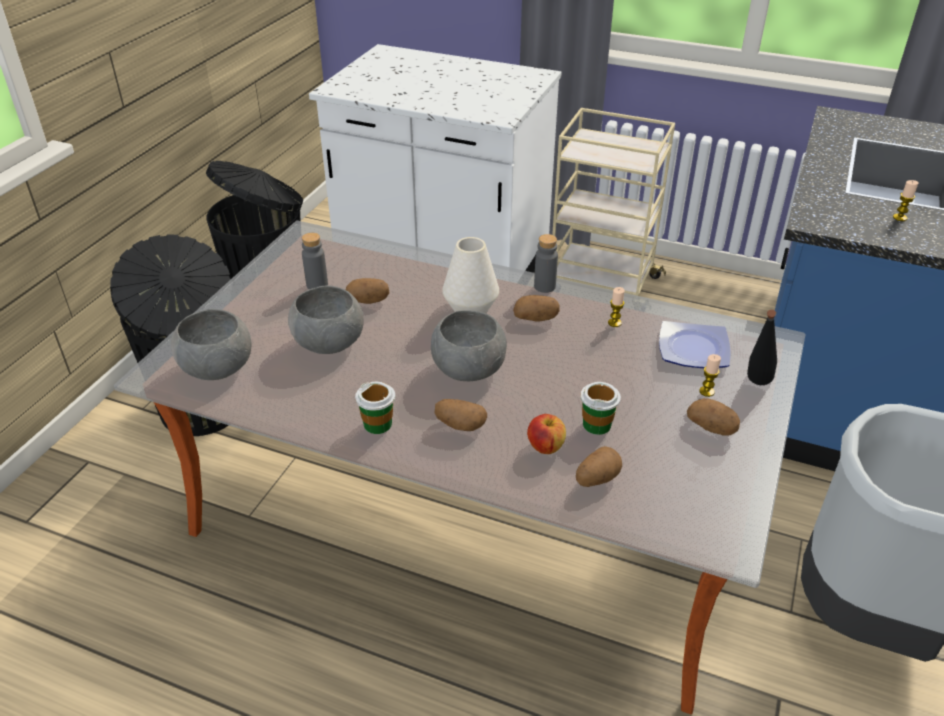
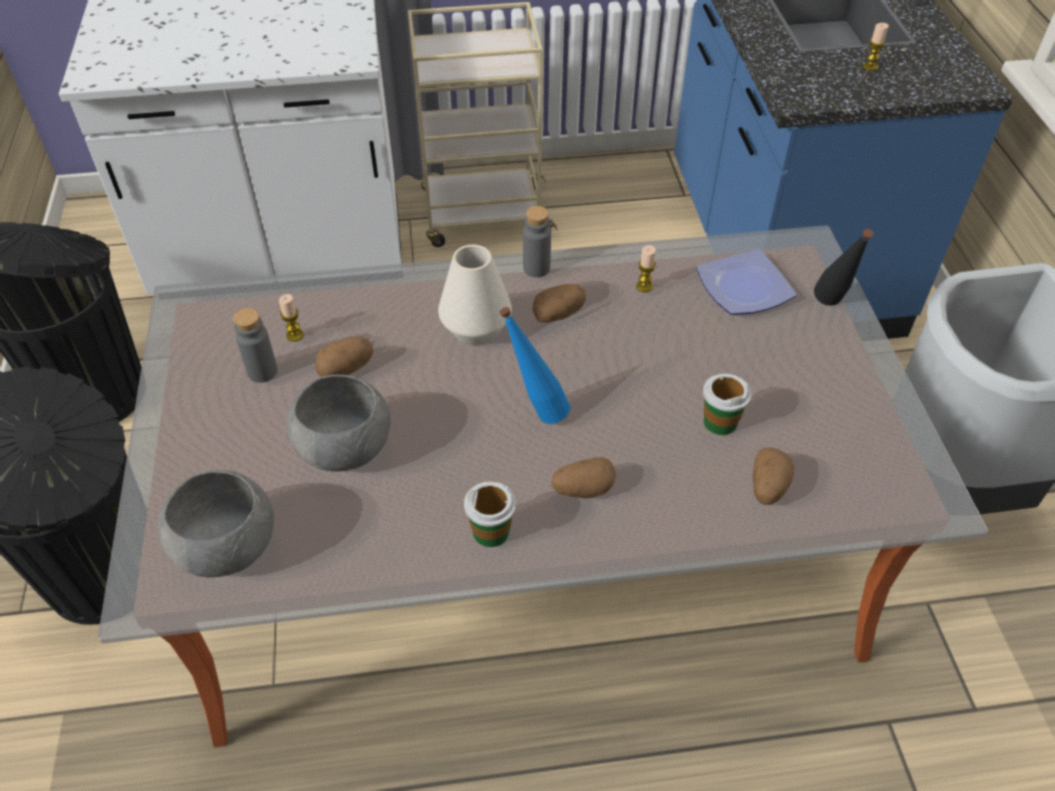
camera: 30 degrees left, 10 degrees up
grey bowl [431,310,507,381] -> blue bottle [499,307,571,424]
apple [527,414,566,454] -> none
potato [687,398,740,435] -> none
candle [699,354,721,397] -> candle moved to [279,294,304,342]

